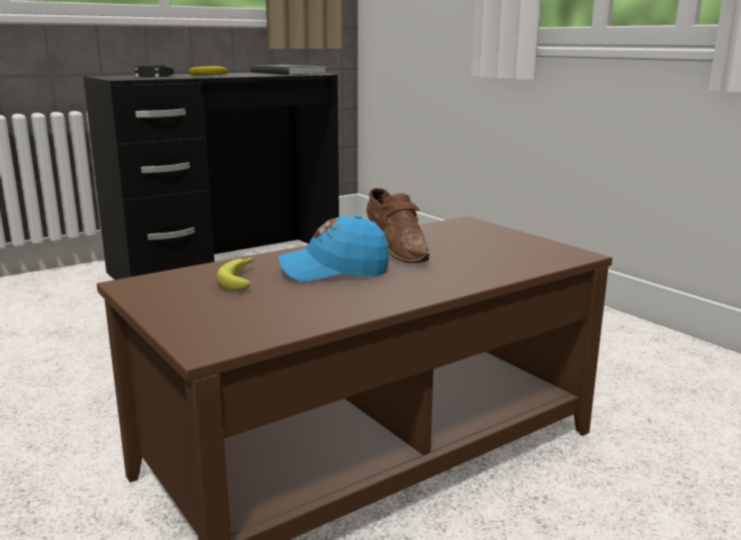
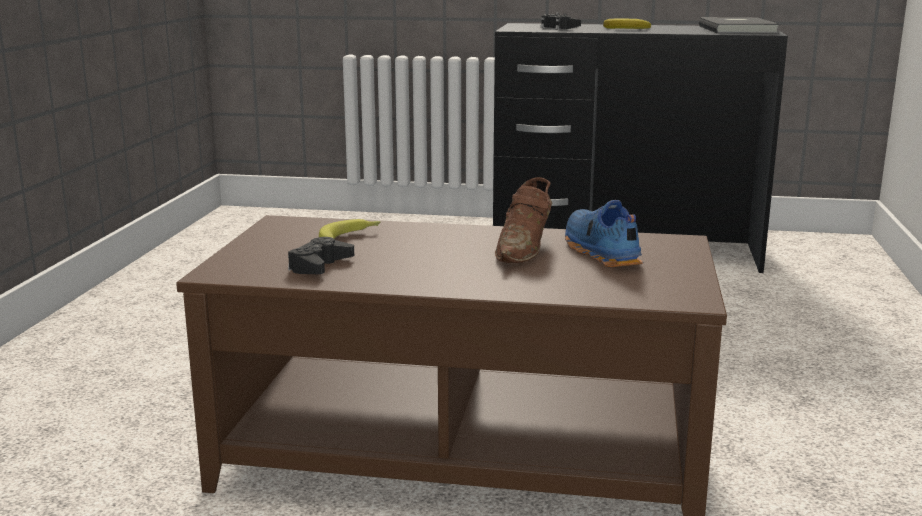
camera: 45 degrees right, 0 degrees up
blue cap [278,215,389,282] -> none
none -> black game controller [288,237,354,274]
none -> blue shoe [565,200,643,267]

